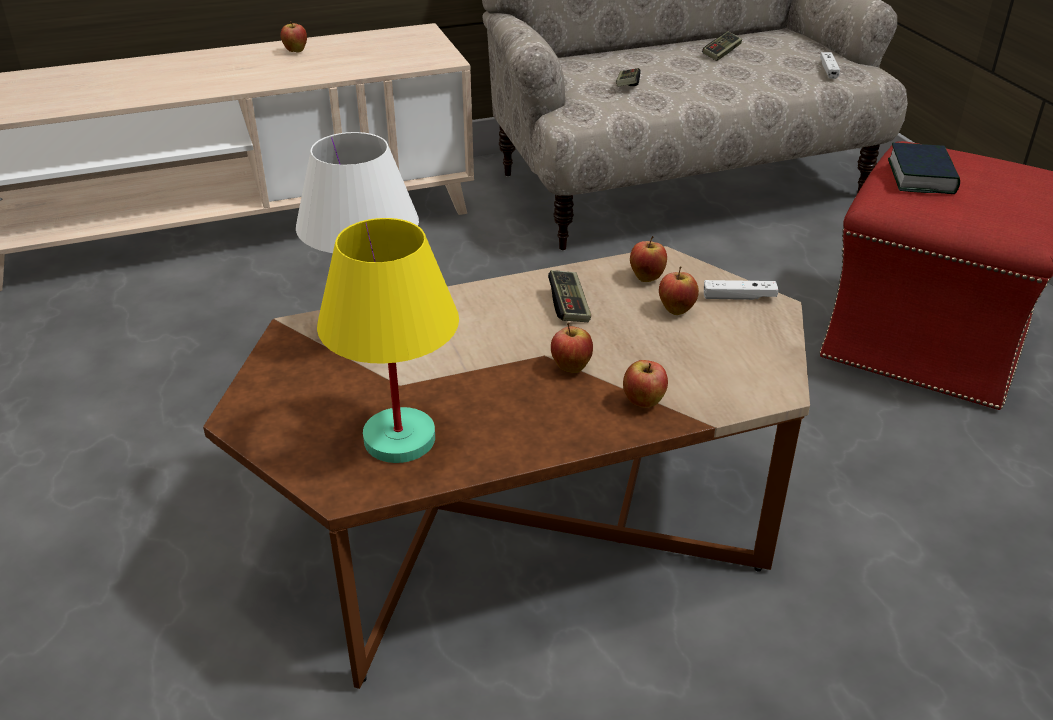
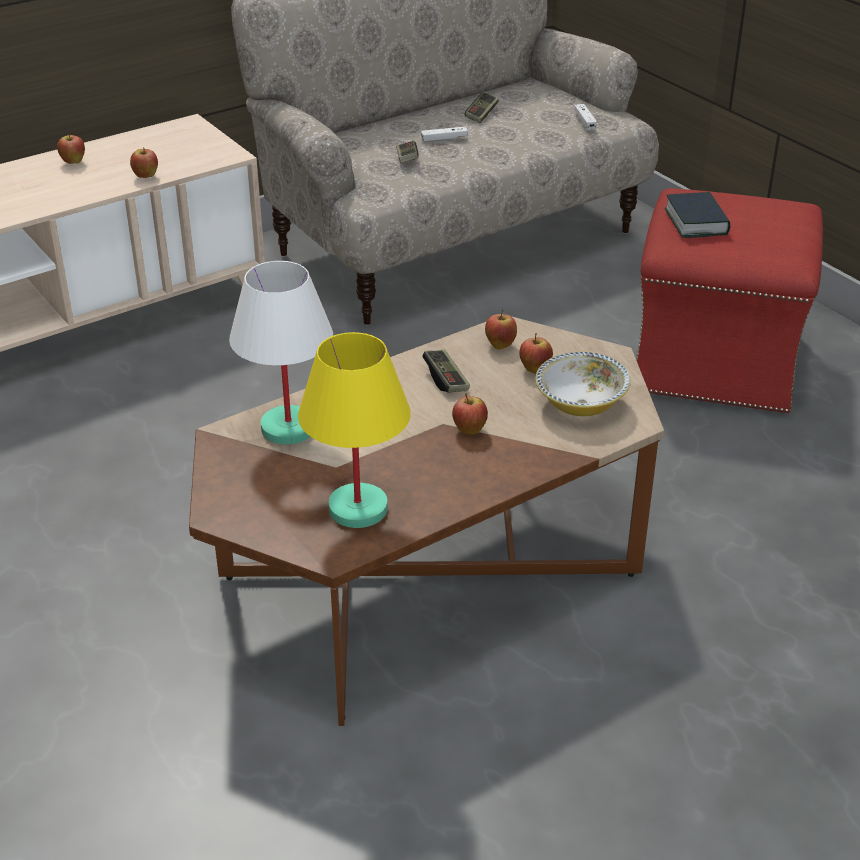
camera: 15 degrees left, 0 degrees up
apple [623,360,668,408] -> apple moved to [130,147,158,178]
white game controller [704,280,778,300] -> white game controller moved to [421,127,468,143]
none -> bowl [536,352,631,416]

